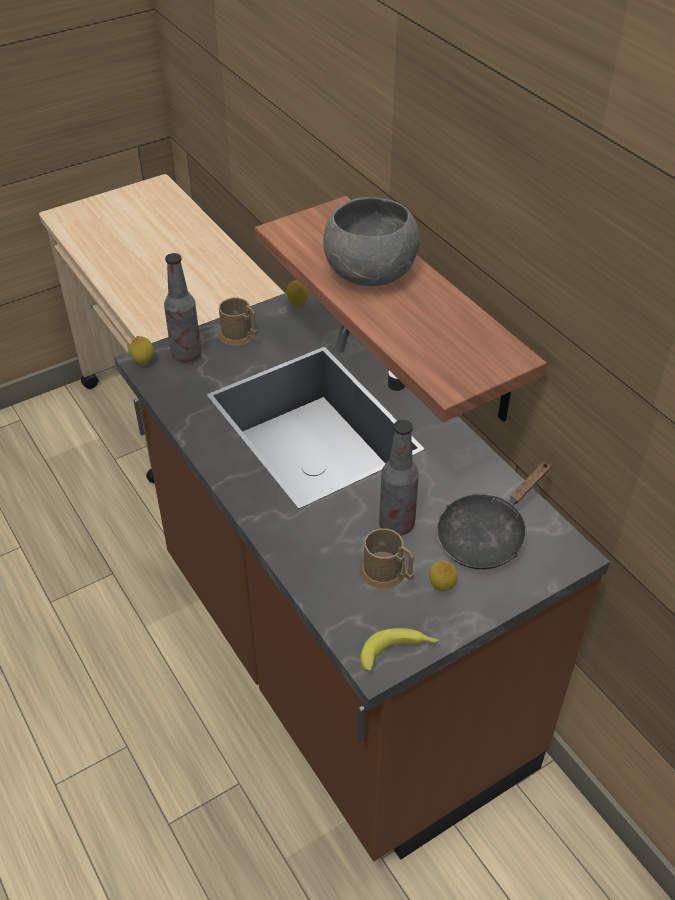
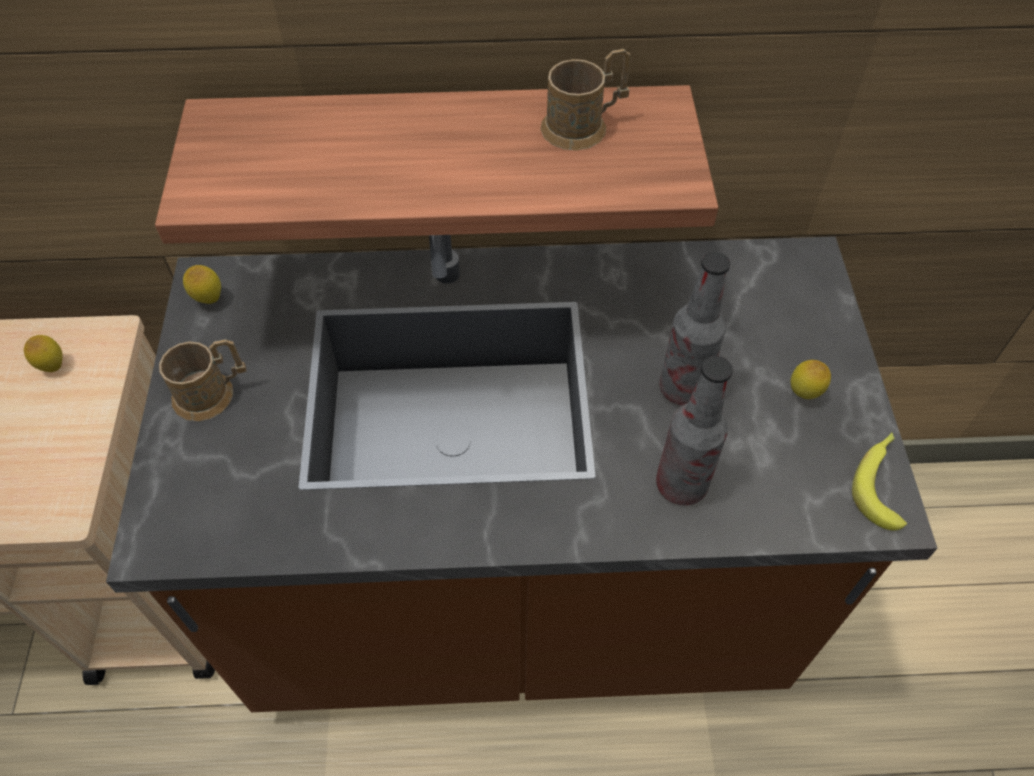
camera: 60 degrees left, 10 degrees up
lemon [130,336,154,366] -> lemon moved to [24,335,63,372]
bottle [164,253,202,362] -> bottle moved to [656,356,733,505]
grey bowl [323,197,419,286] -> none
brown mug [359,528,414,589] -> brown mug moved to [540,49,631,151]
black frying pan [437,461,552,569] -> none

